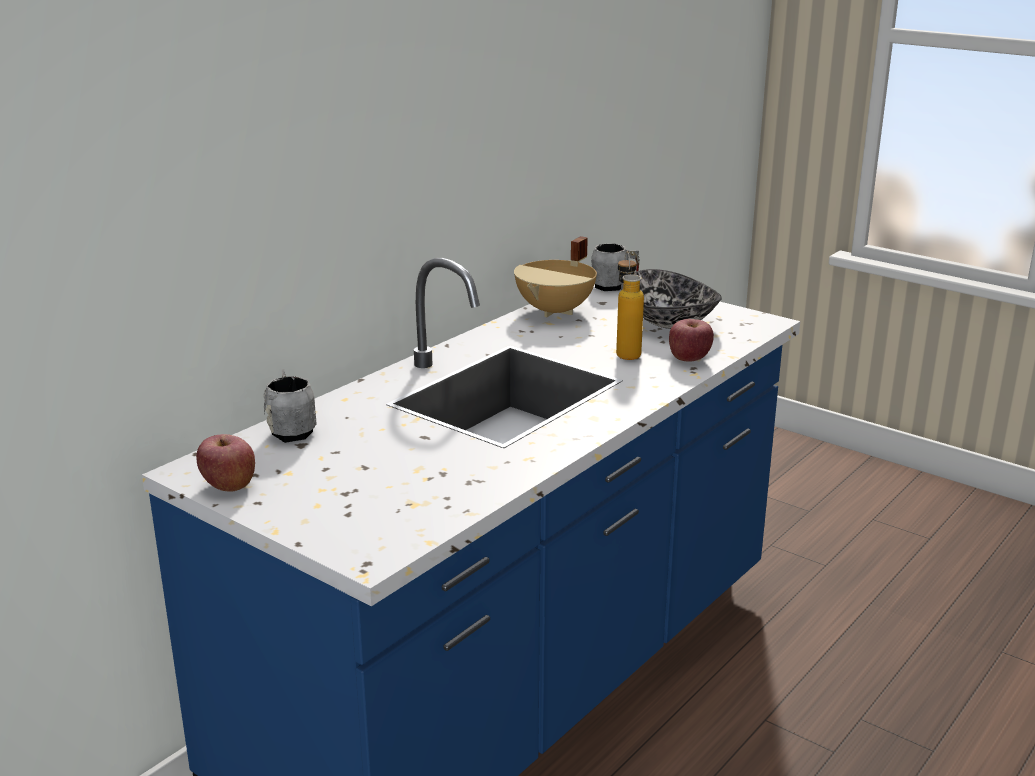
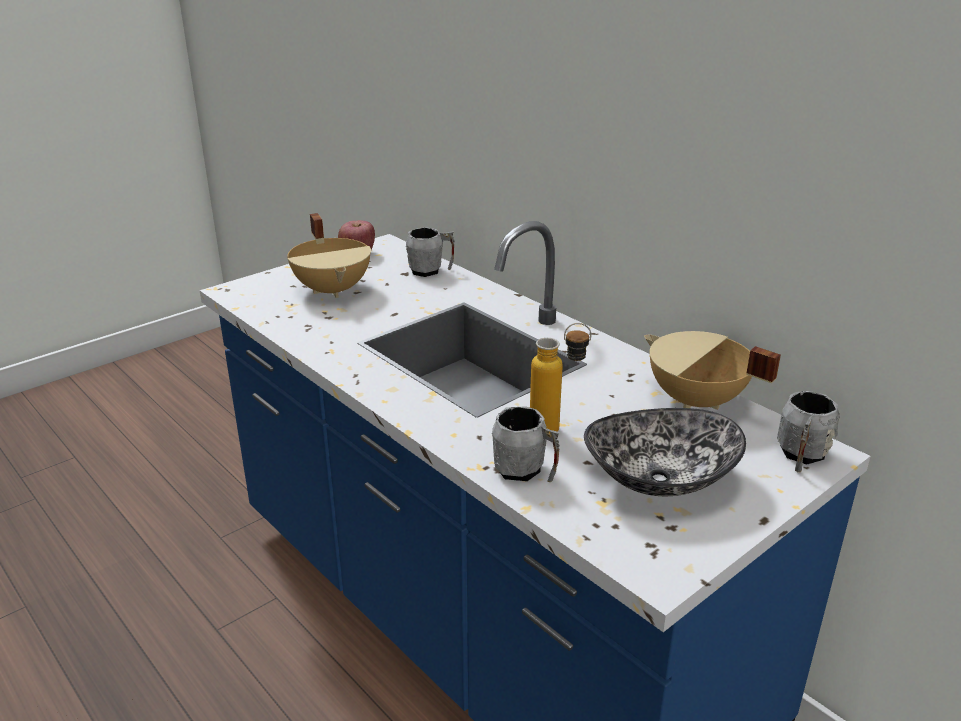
camera: 100 degrees right, 5 degrees up
apple [669,319,714,362] -> grey mug [492,406,560,482]
none -> beige cooking pot [287,213,371,298]

